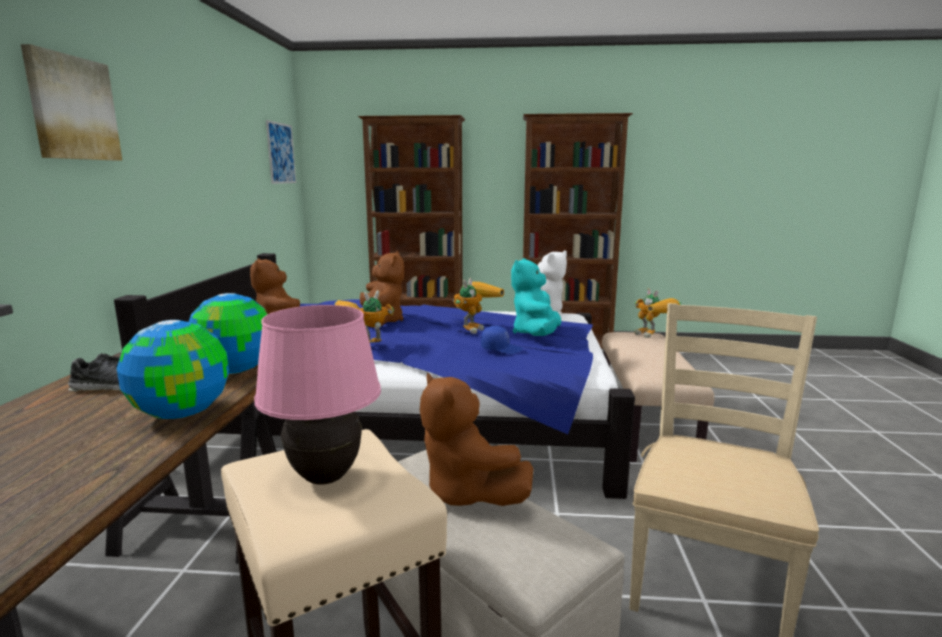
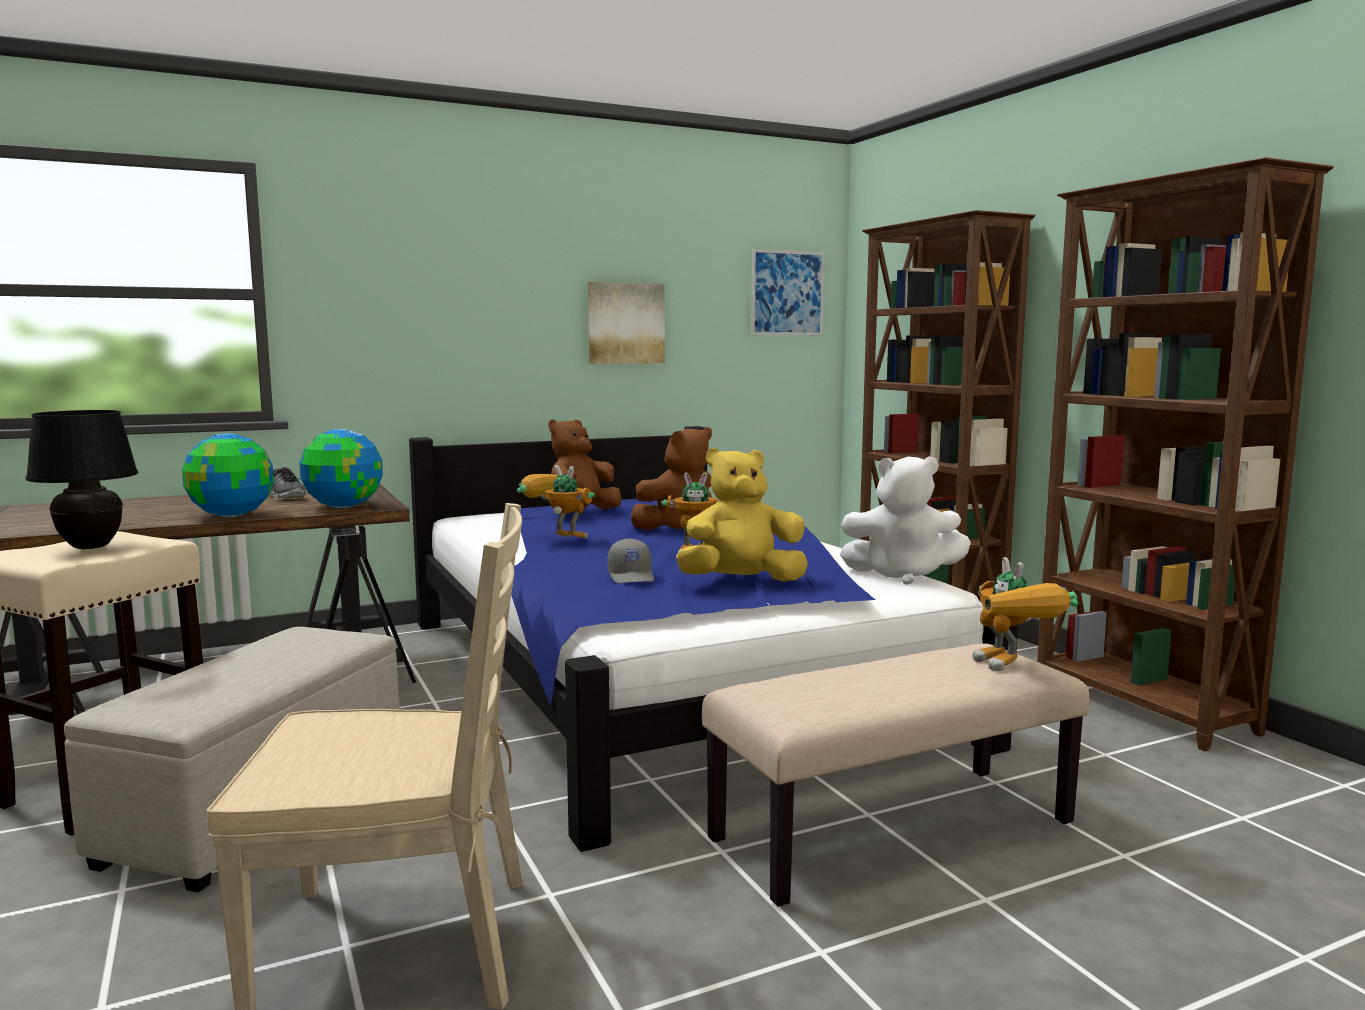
camera: 60 degrees right, 5 degrees down
picture [21,44,122,160] -> picture moved to [588,282,665,364]
pink table lamp [254,305,381,484] -> black table lamp [26,410,138,549]
brown plush toy [420,372,533,506] -> none
blue cap [481,326,523,354] -> grey cap [607,538,654,583]
turquoise plush toy [511,258,562,336] -> yellow plush toy [676,448,808,582]
toy robot [635,288,681,338] -> toy robot turned 45 degrees counterclockwise [973,557,1078,671]

